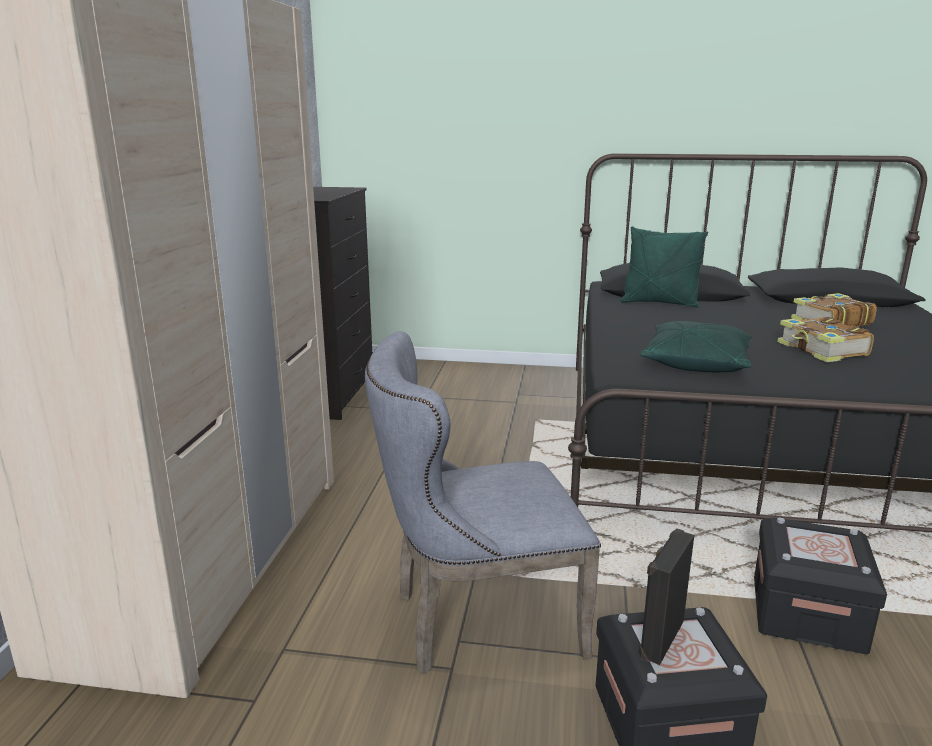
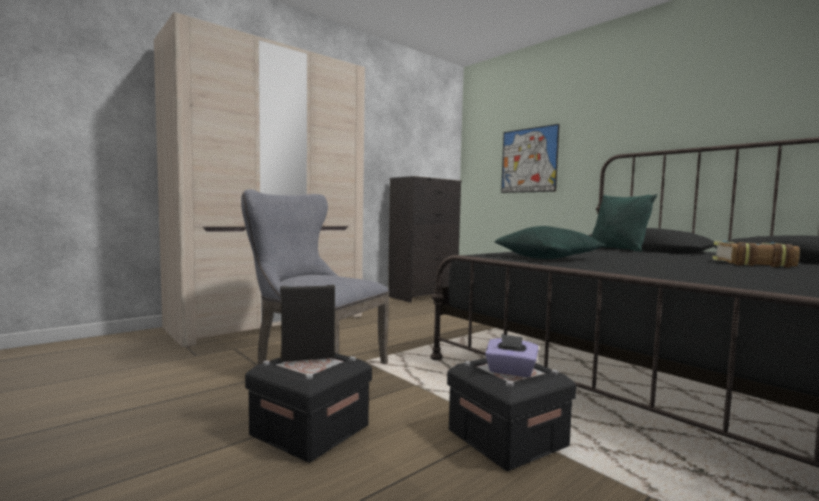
camera: 40 degrees right, 15 degrees down
book [778,317,874,362] -> none
none -> purple tissue box [485,334,539,377]
none -> picture [501,124,560,193]

